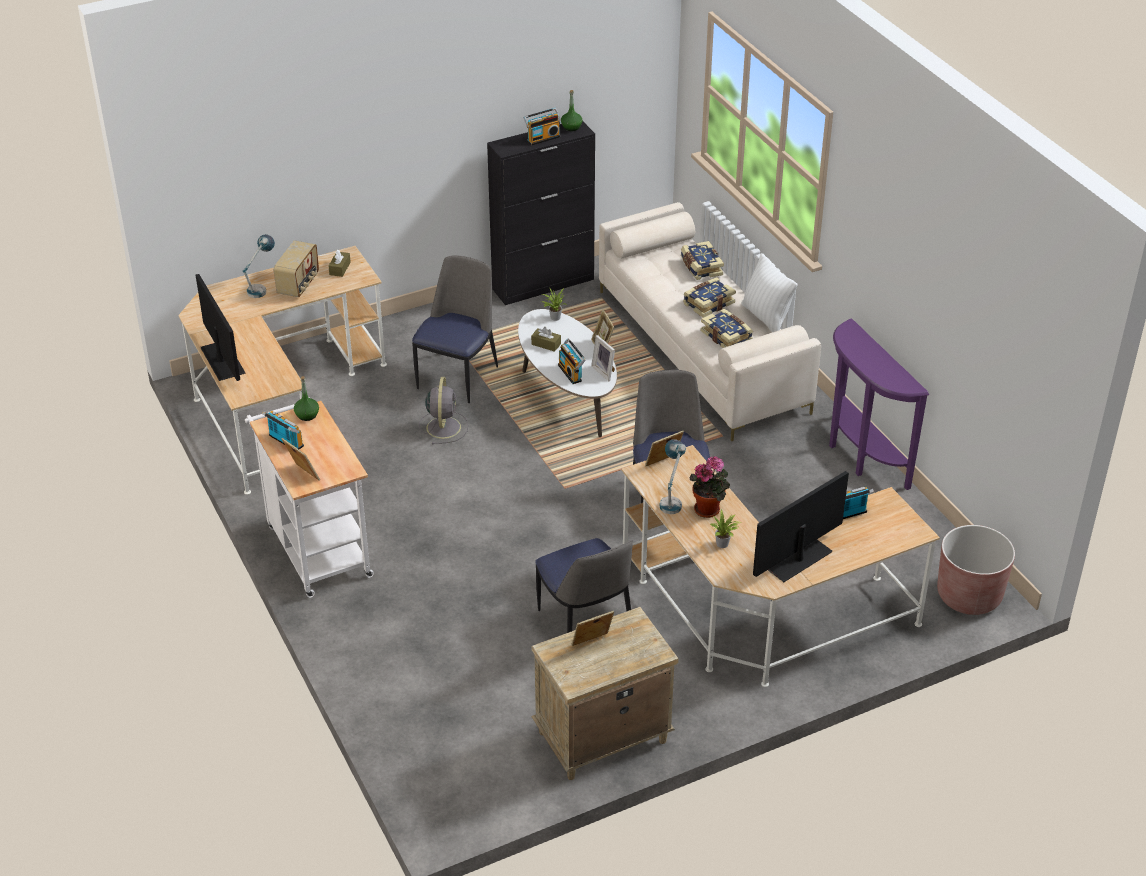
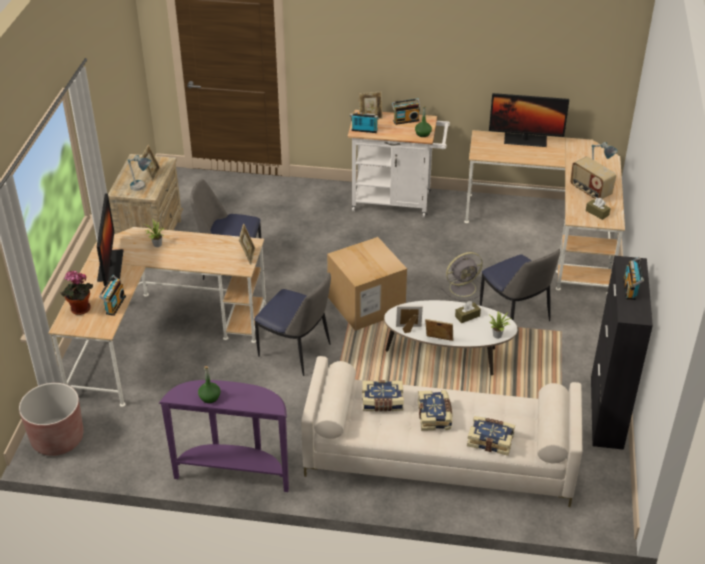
camera: 125 degrees right, 0 degrees up
grey fan [419,377,468,444] -> grey fan turned 60 degrees counterclockwise [441,252,483,301]
radio [558,339,586,384] -> radio moved to [350,112,379,133]
green bottle [561,90,582,131] -> green bottle moved to [198,366,221,403]
table lamp [660,439,686,514] -> table lamp moved to [128,155,151,191]
potted plant [690,456,730,518] -> potted plant moved to [60,271,93,315]
white pillow [741,253,797,332] -> none
none -> cardboard box [327,237,407,331]

